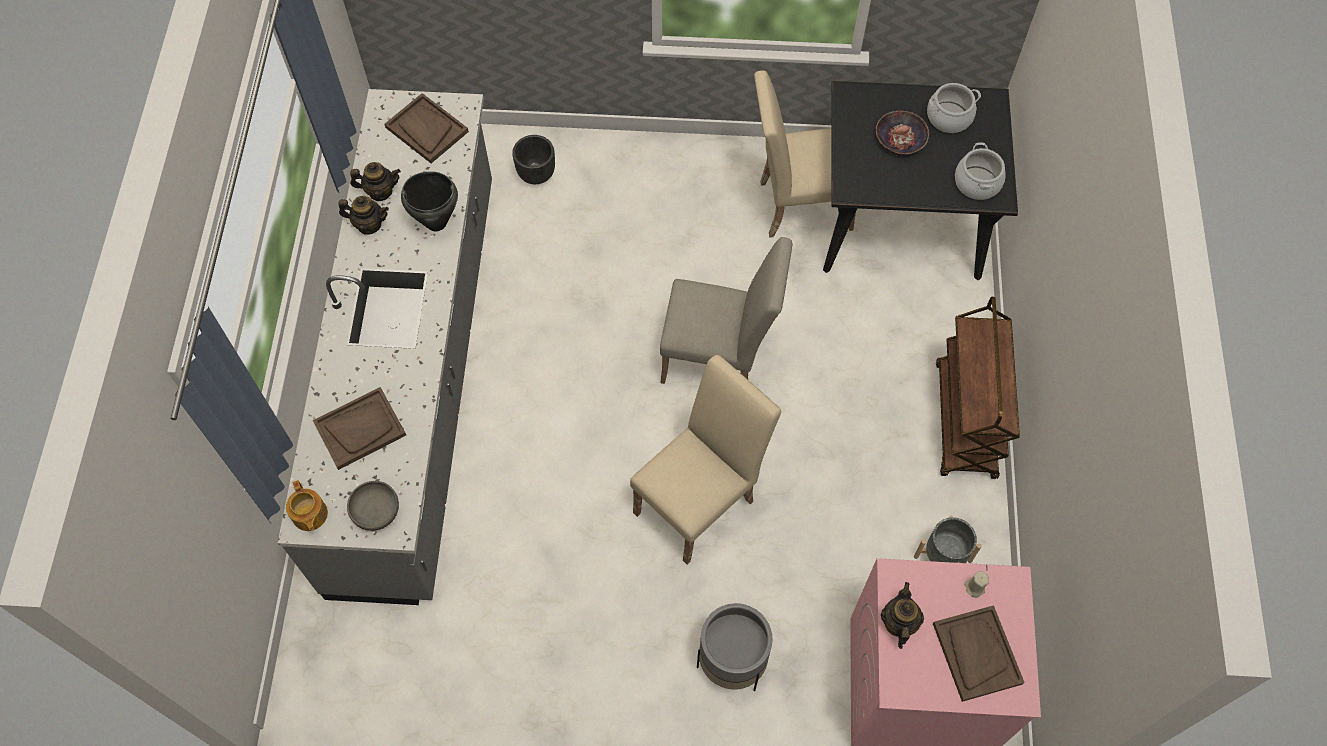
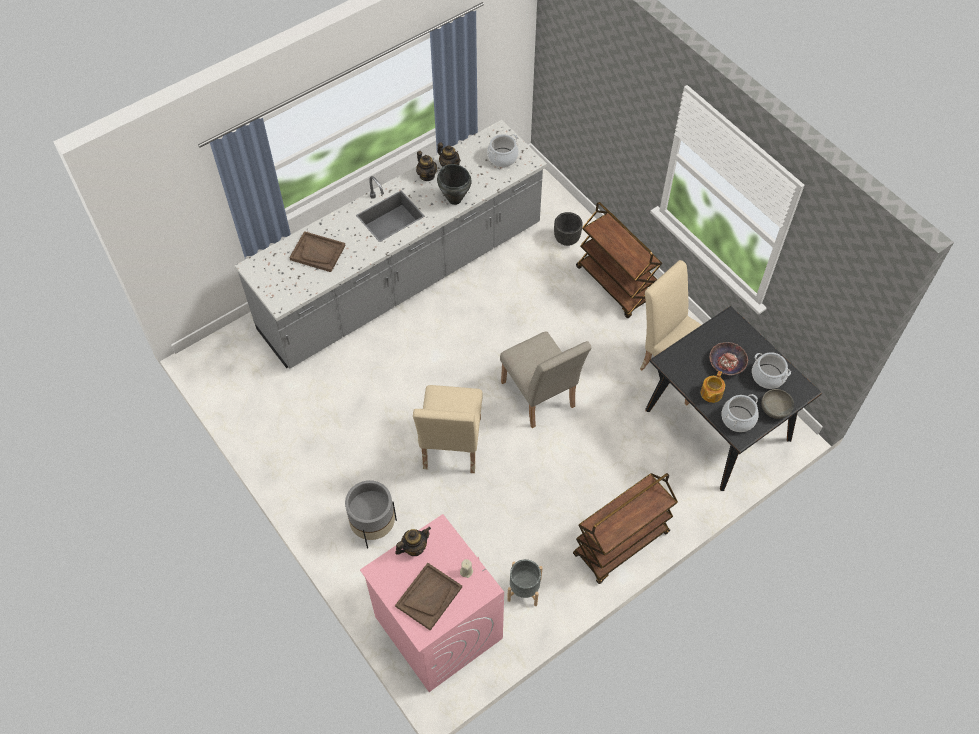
camera: 50 degrees right, 5 degrees down
teapot [286,480,328,531] -> teapot moved to [701,371,725,403]
grey bowl [347,481,399,531] -> grey bowl moved to [761,389,794,419]
brown tray [384,93,469,163] -> cooking pot [487,134,519,167]
beige chair [630,355,781,565] -> beige chair turned 90 degrees clockwise [413,385,483,473]
none -> brown cart [576,202,662,318]

